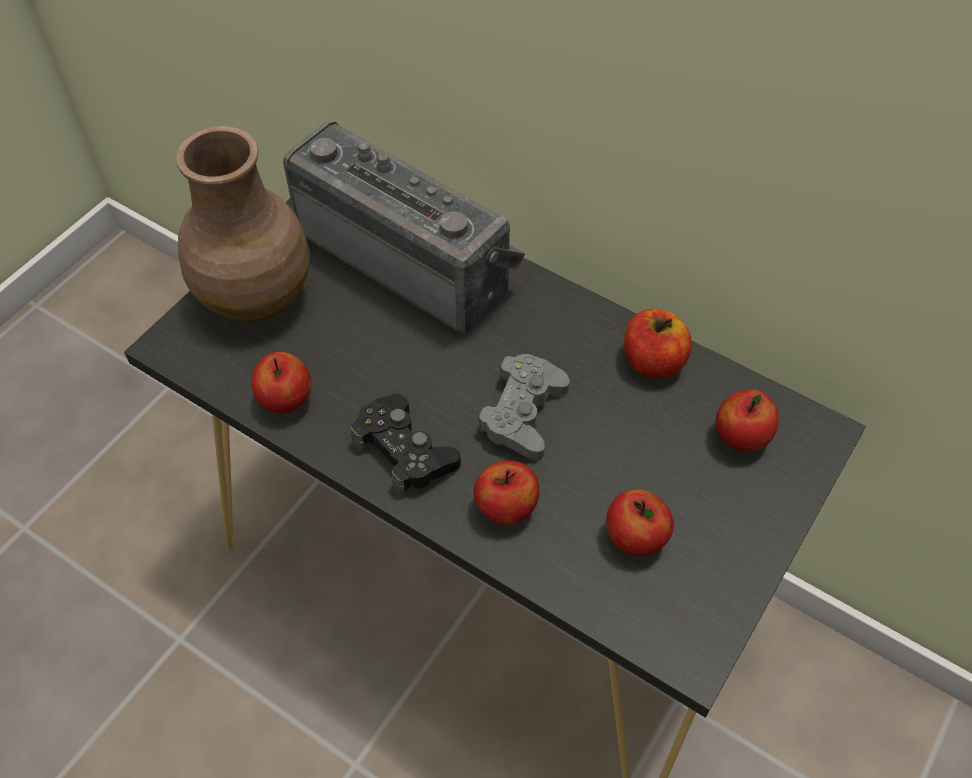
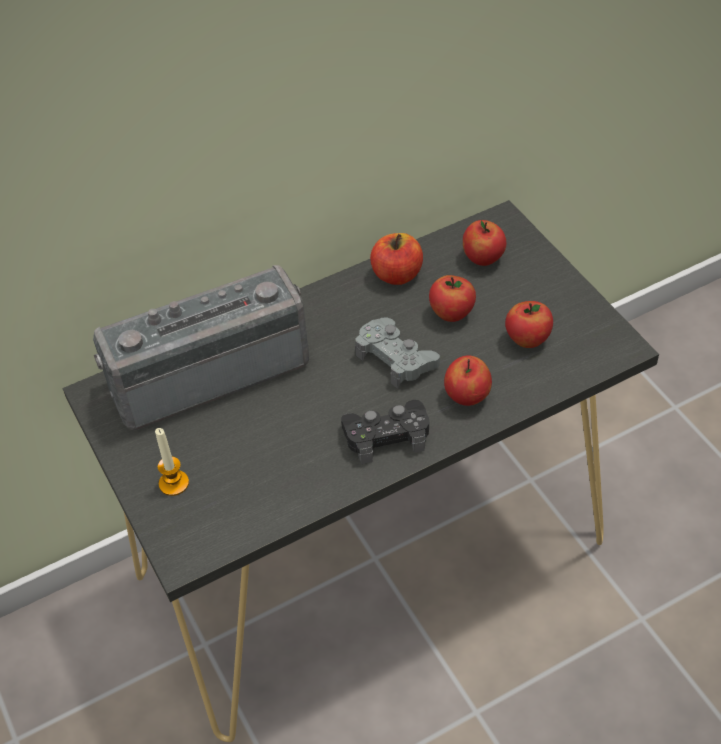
camera: 60 degrees left, 5 degrees down
brown vase [176,126,310,322] -> candle [155,428,189,496]
apple [251,352,312,413] -> apple moved to [429,275,476,322]

